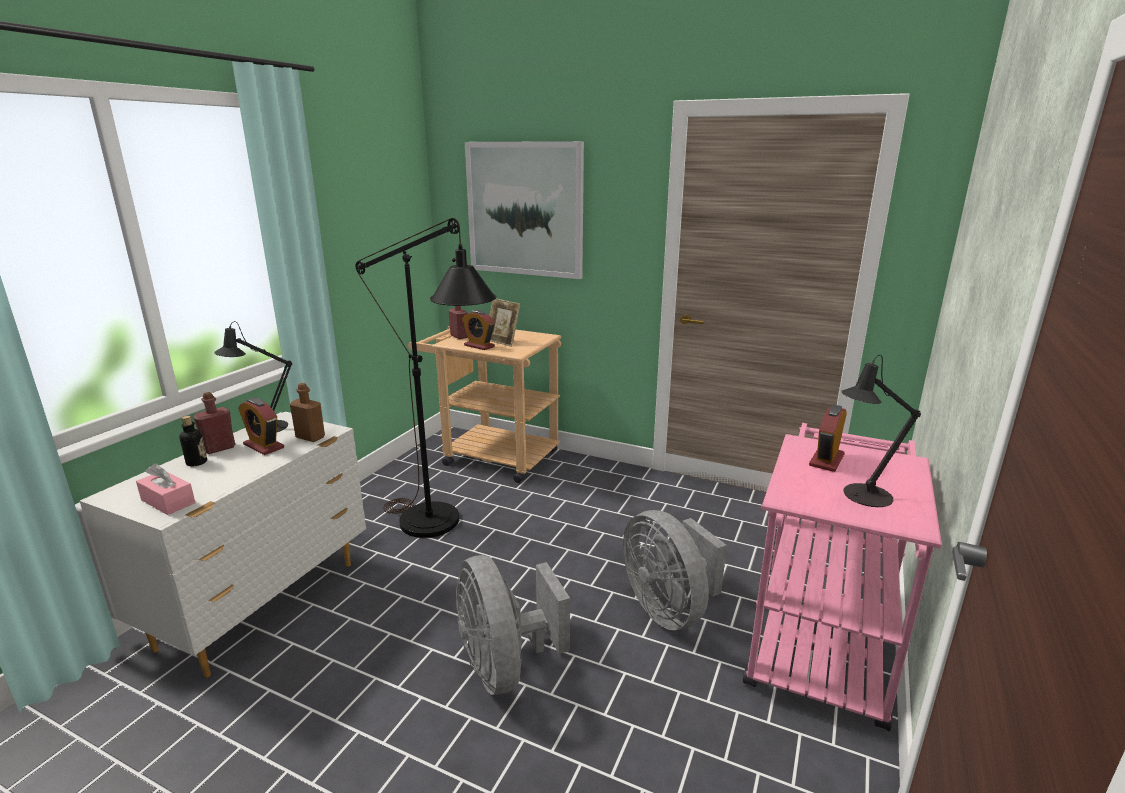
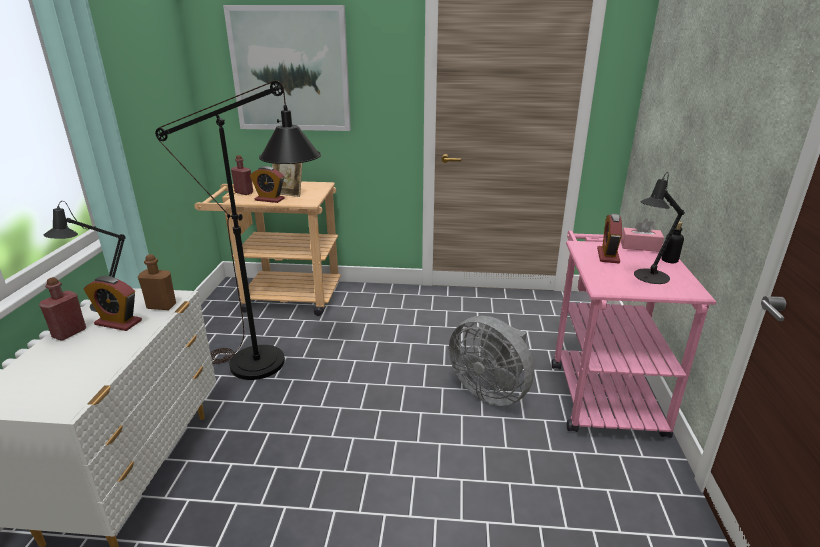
camera: 20 degrees left, 5 degrees up
pink tissue box [136,463,195,515] -> pink tissue box moved to [621,218,664,252]
bottle [179,416,207,467] -> bottle moved to [662,221,684,263]
grey fan [456,555,570,695] -> none

